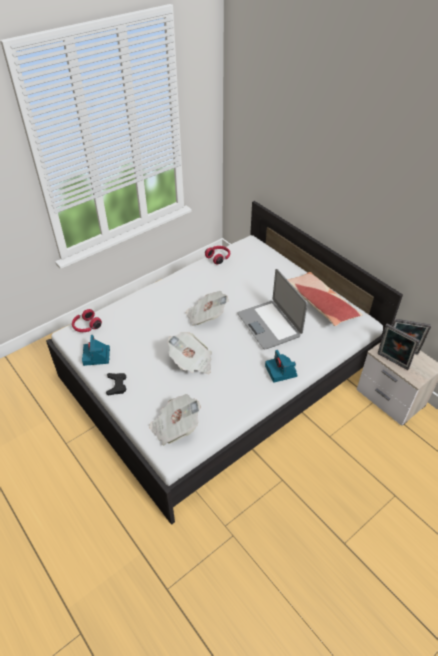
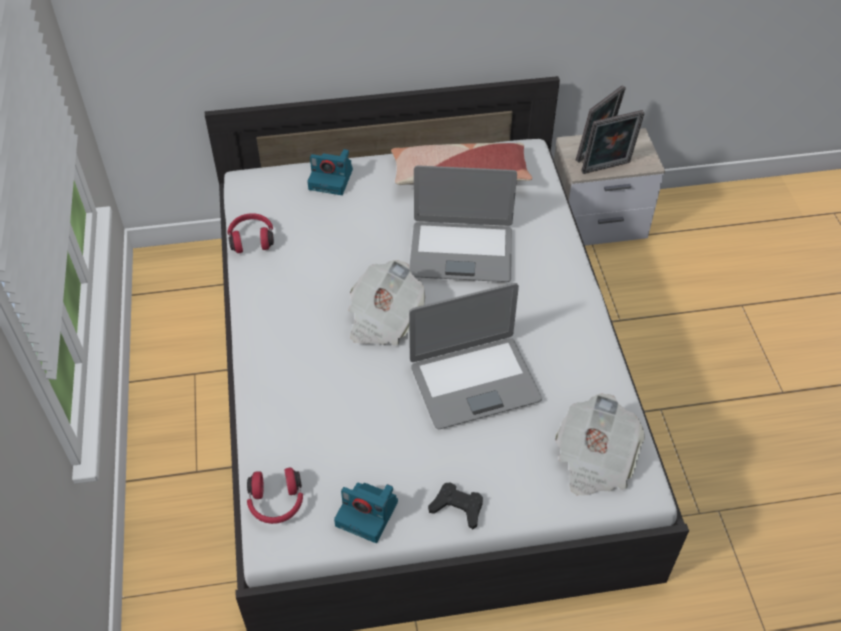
camera: 60 degrees left, 5 degrees up
newspaper [168,332,212,374] -> laptop [409,283,542,429]
camera [265,350,297,383] -> camera moved to [307,149,353,195]

